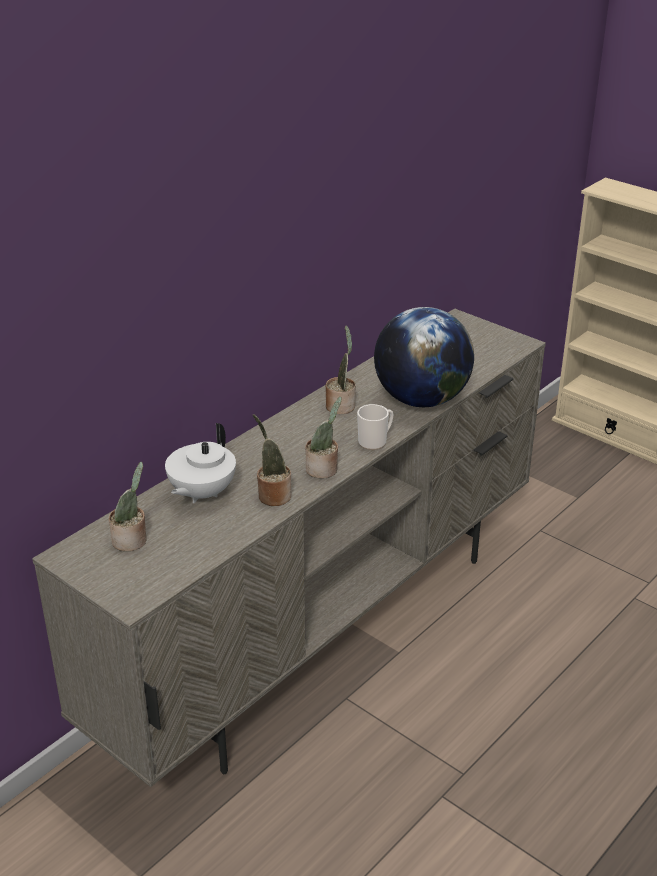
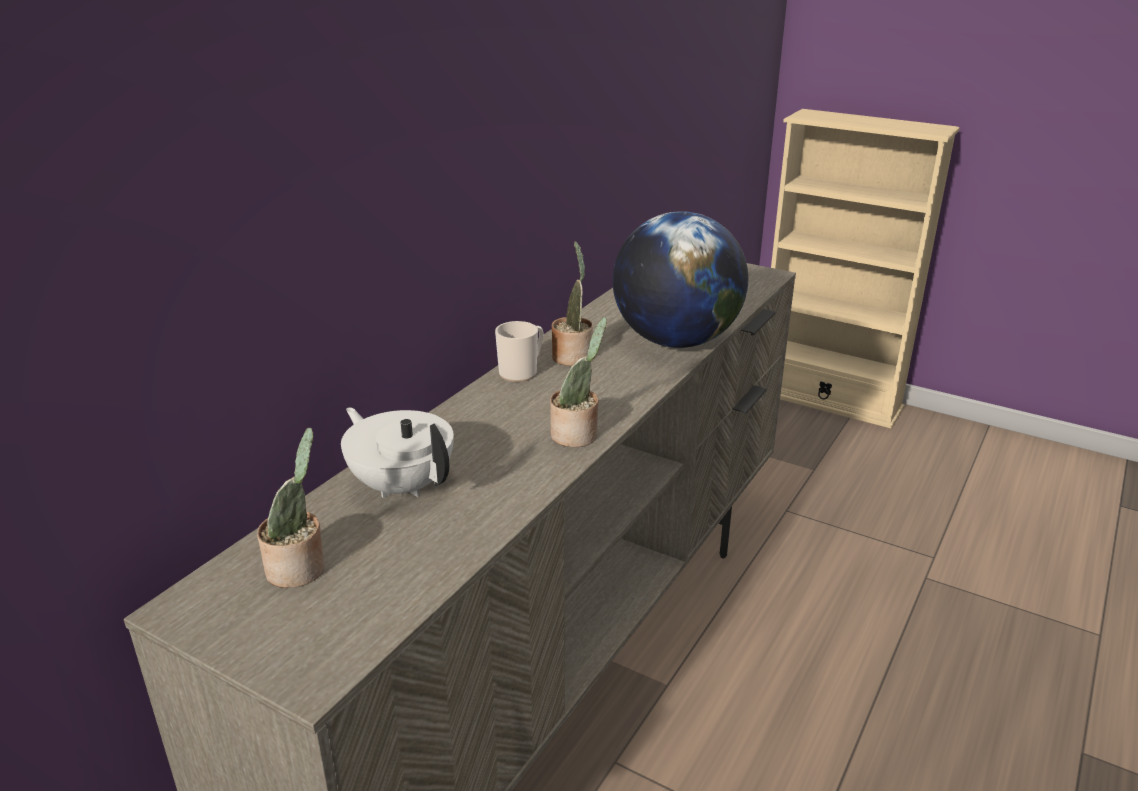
camera: 10 degrees left, 5 degrees down
white teapot [165,423,236,503] -> white teapot turned 120 degrees clockwise [341,407,454,498]
potted plant [253,414,291,506] -> none
mug [357,404,394,450] -> mug moved to [495,321,543,382]

